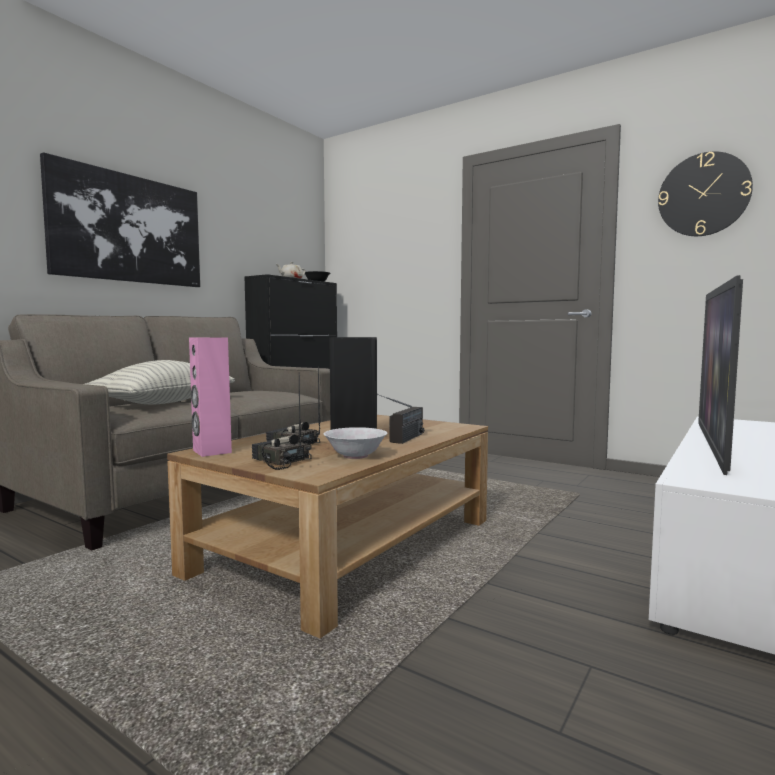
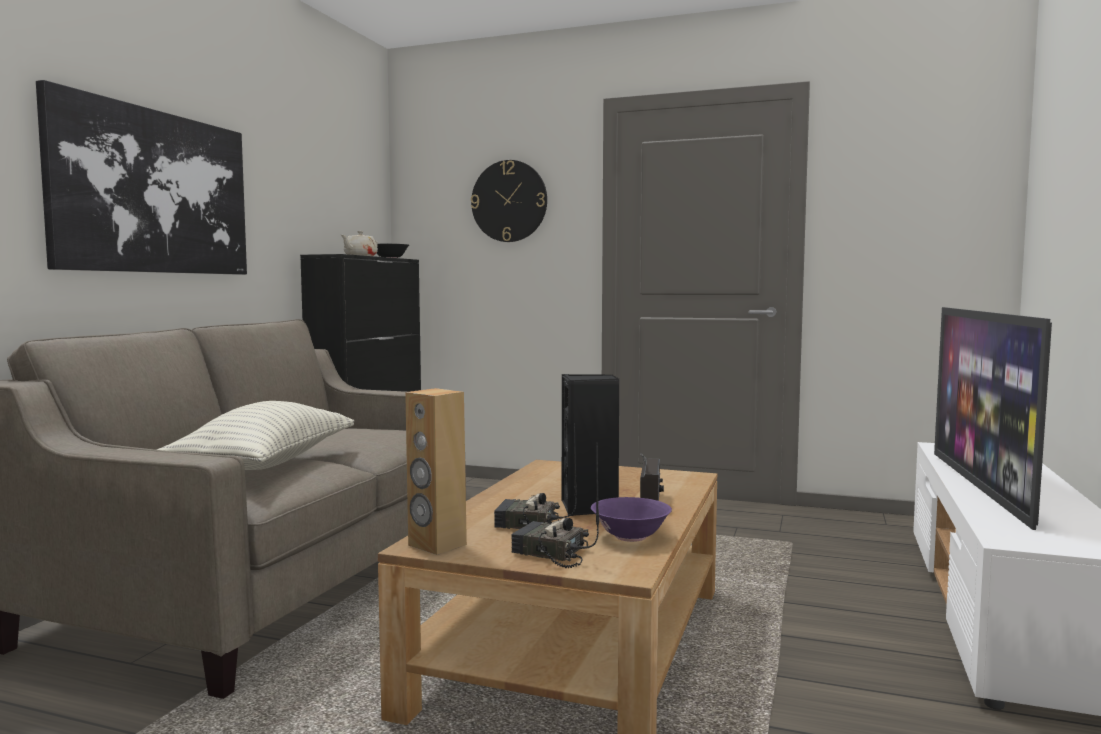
camera: 15 degrees left, 0 degrees up
pink speaker [189,337,232,457] -> brown speaker [405,388,467,555]
white bowl [324,427,387,459] -> purple bowl [591,497,672,542]
wall clock [658,151,753,236] -> wall clock moved to [471,160,547,242]

